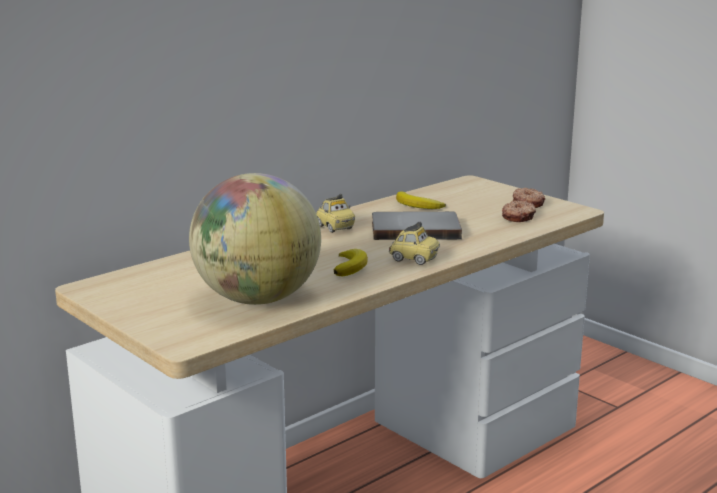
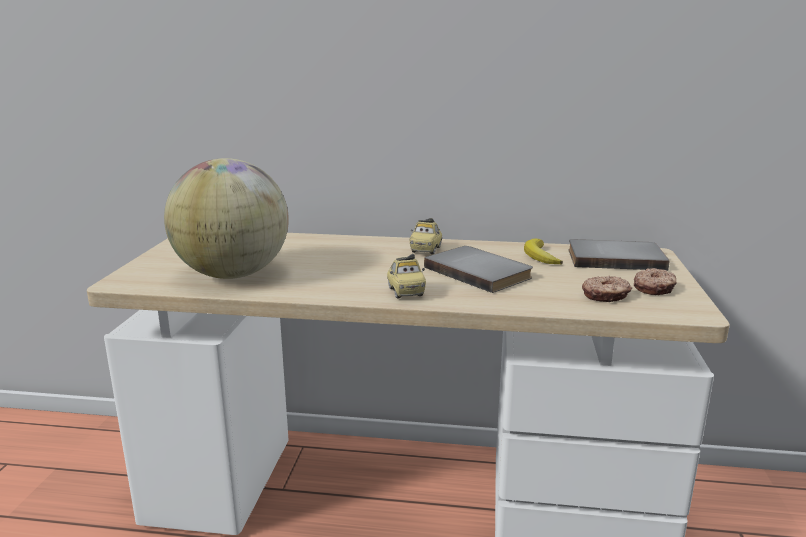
camera: 50 degrees right, 0 degrees up
banana [334,249,368,276] -> none
none -> grey book [568,239,670,271]

